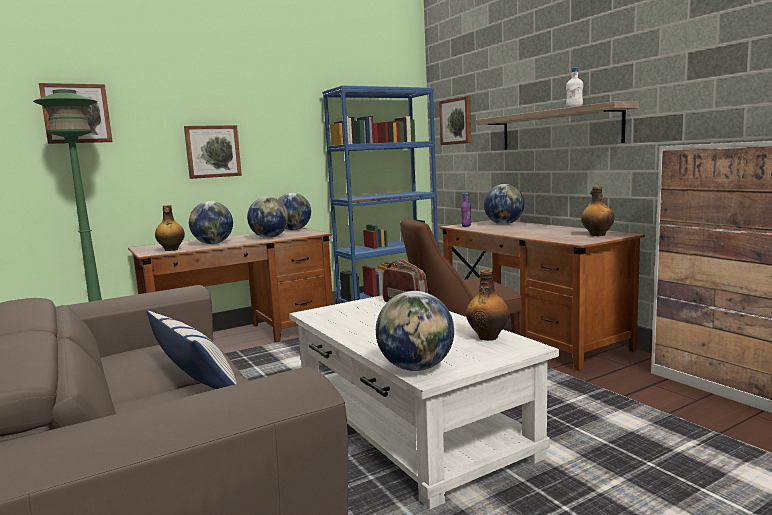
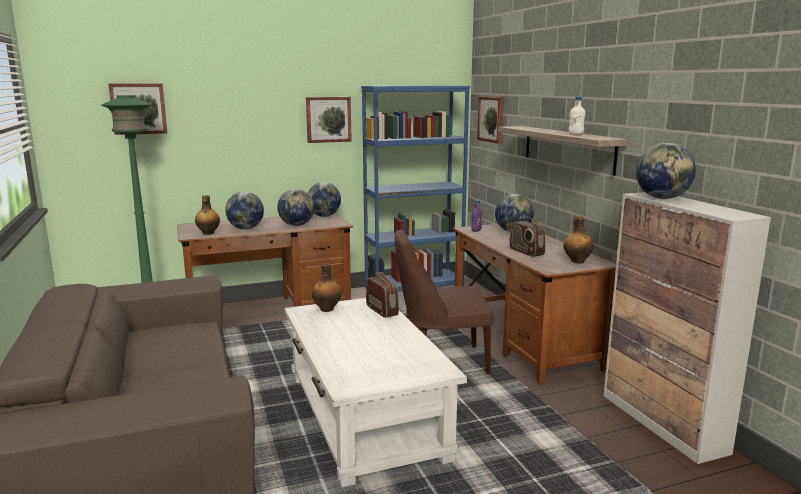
camera: 10 degrees right, 5 degrees up
pillow [146,310,237,389] -> none
picture [184,125,242,179] -> picture moved to [306,97,352,143]
globe [376,291,454,371] -> globe moved to [636,143,696,199]
bottle [466,269,509,341] -> bottle moved to [312,263,341,312]
none -> radio [509,218,546,257]

